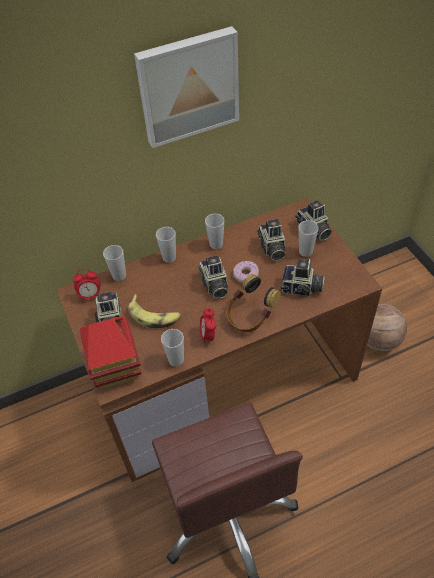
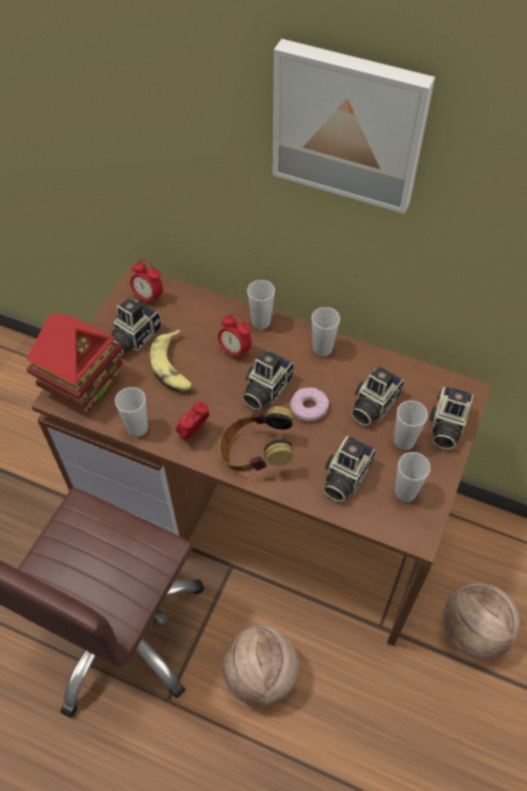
camera: 45 degrees right, 5 degrees up
cup [103,245,126,281] -> cup moved to [395,452,430,502]
camera [281,259,325,296] -> camera turned 60 degrees clockwise [323,436,376,502]
none -> alarm clock [218,313,252,361]
none -> basketball [222,625,299,706]

